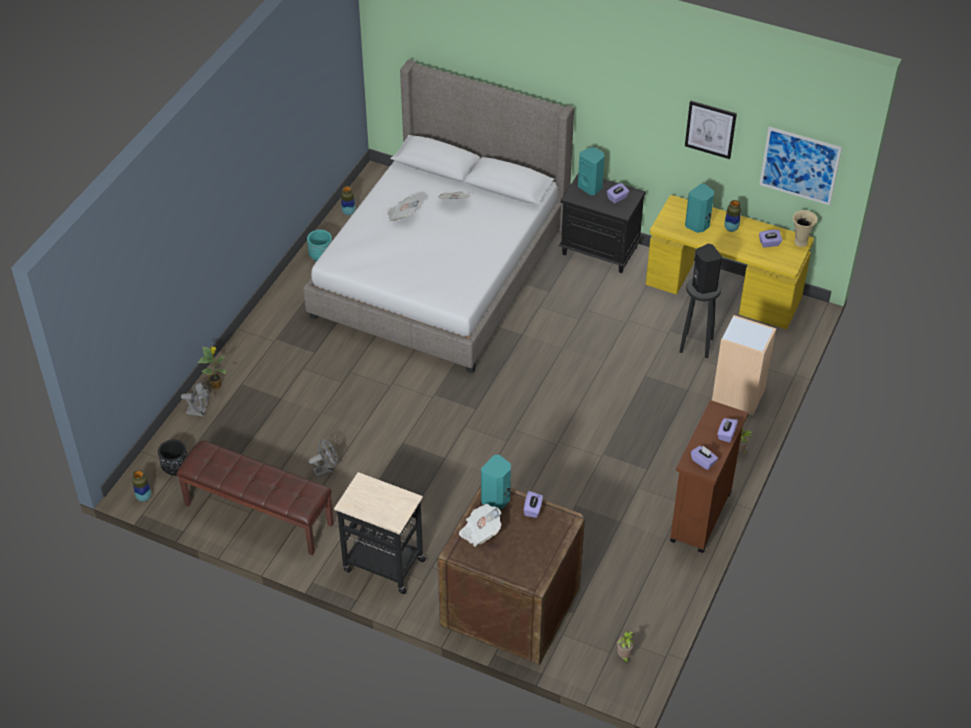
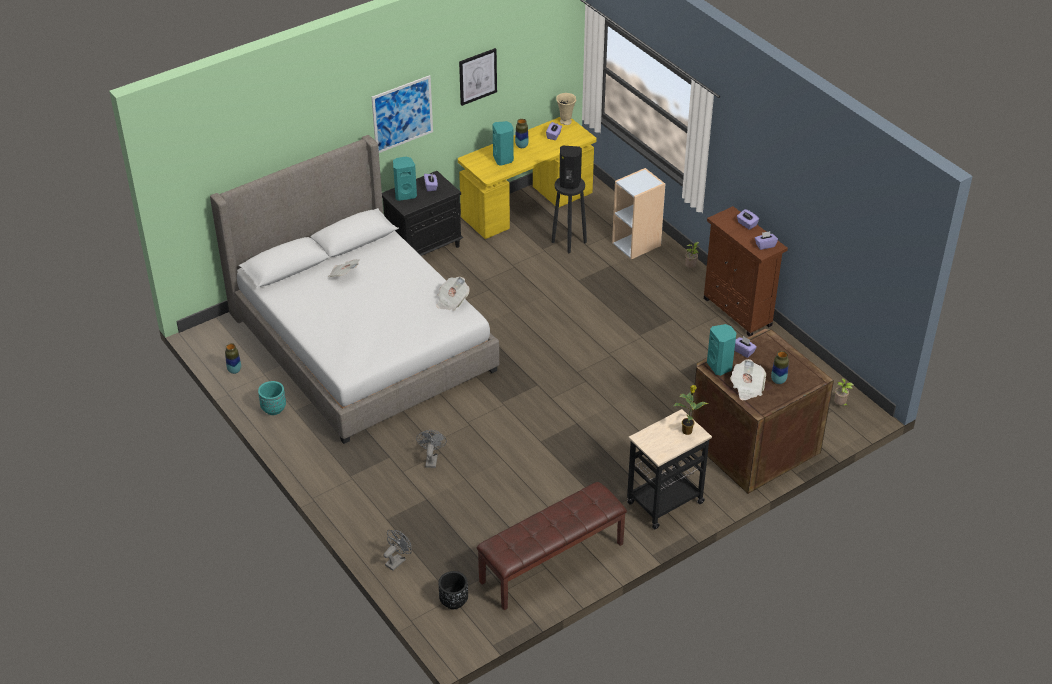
camera: 60 degrees left, 5 degrees down
vase [132,470,151,502] -> vase moved to [771,351,789,384]
potted plant [198,347,226,389] -> potted plant moved to [673,385,709,435]
grey fan [308,439,338,478] -> grey fan moved to [416,430,447,468]
newspaper [387,196,420,221] -> newspaper moved to [436,277,470,311]
picture [759,127,842,205] -> picture moved to [372,75,433,153]

